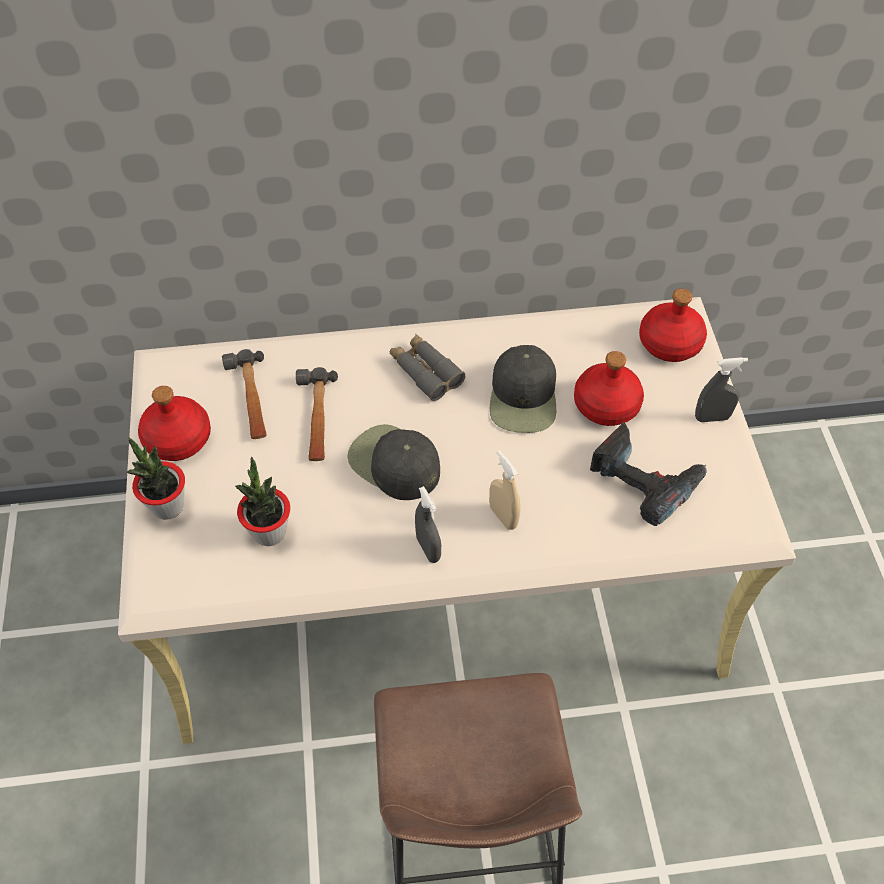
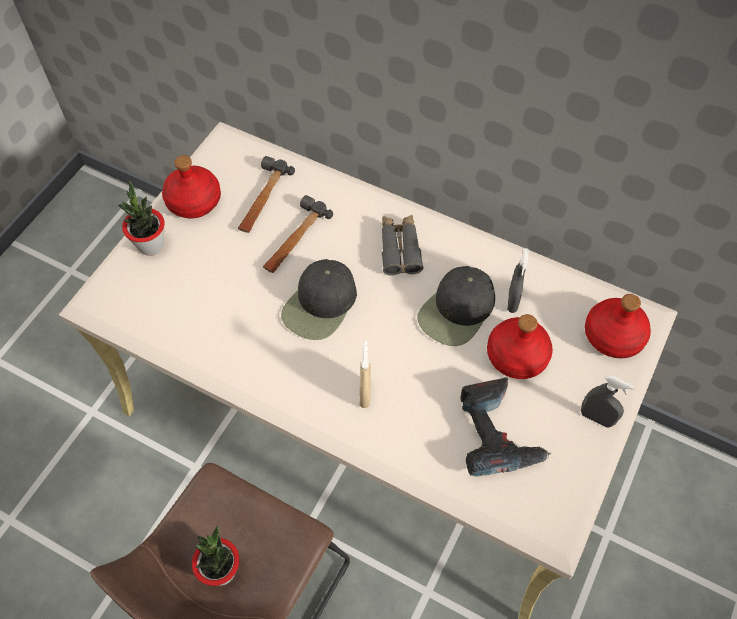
camera: 35 degrees right, 5 degrees up
potted plant [235,457,290,546] -> potted plant moved to [192,526,239,586]
black cap [347,424,440,500] -> black cap turned 135 degrees counterclockwise [281,259,357,340]
grey spray bottle [415,486,441,563] -> grey spray bottle moved to [507,248,528,313]

